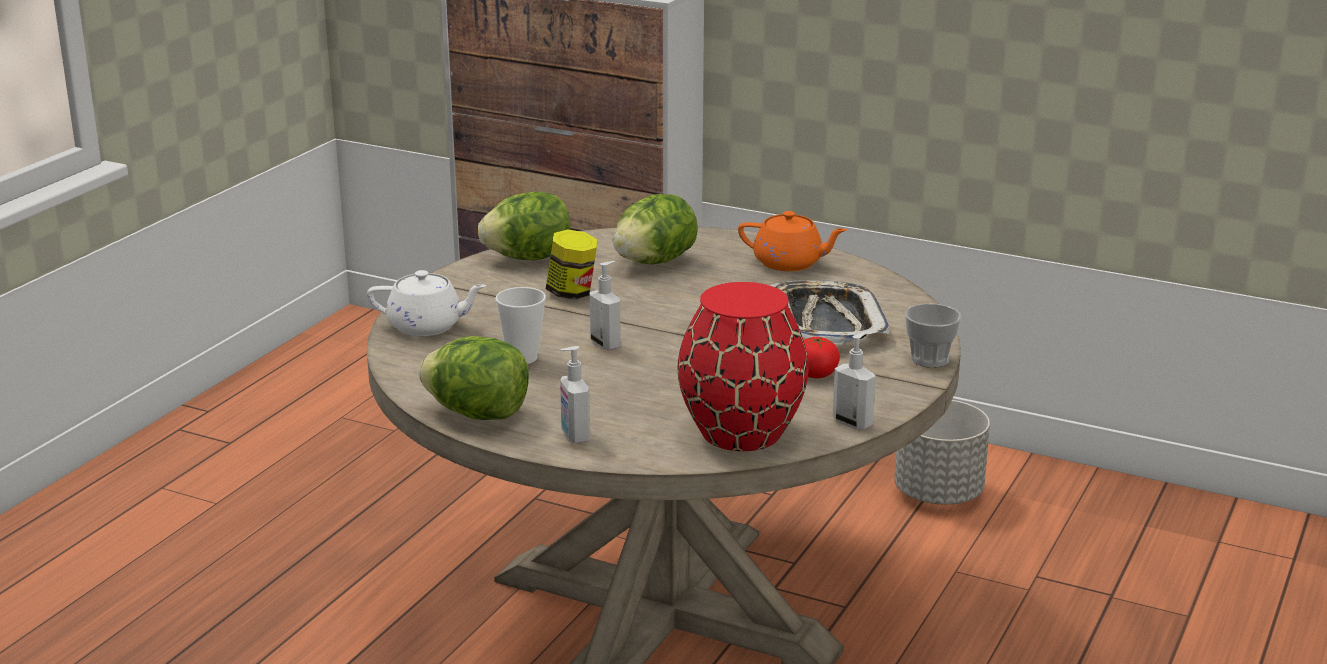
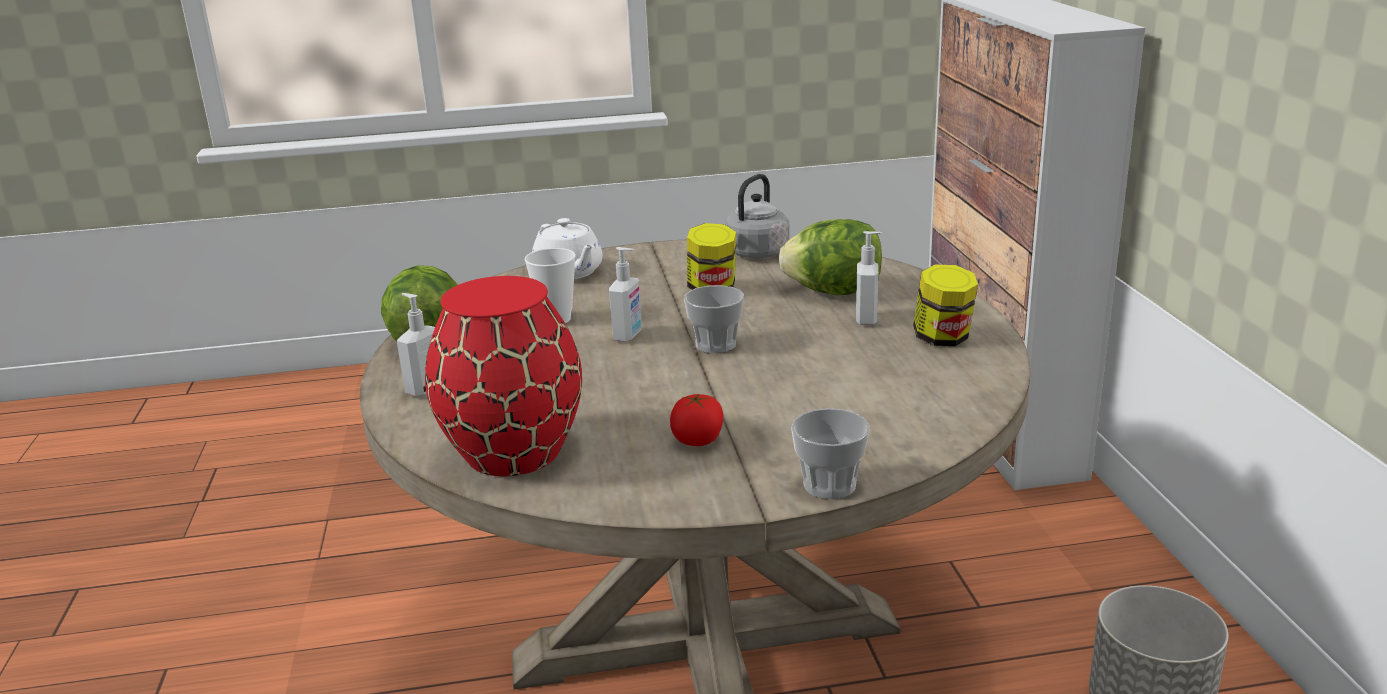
camera: 55 degrees right, 0 degrees up
lettuce [478,192,571,260] -> grey kettle [724,174,790,258]
orange teapot [738,211,847,271] -> jar [913,265,978,347]
tray [770,280,889,345] -> none
soap dispenser [833,332,876,430] -> soap dispenser moved to [856,231,882,325]
none -> cup [684,285,744,353]

